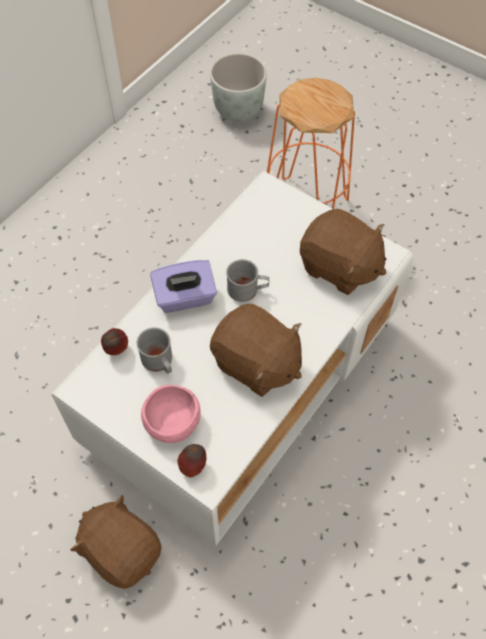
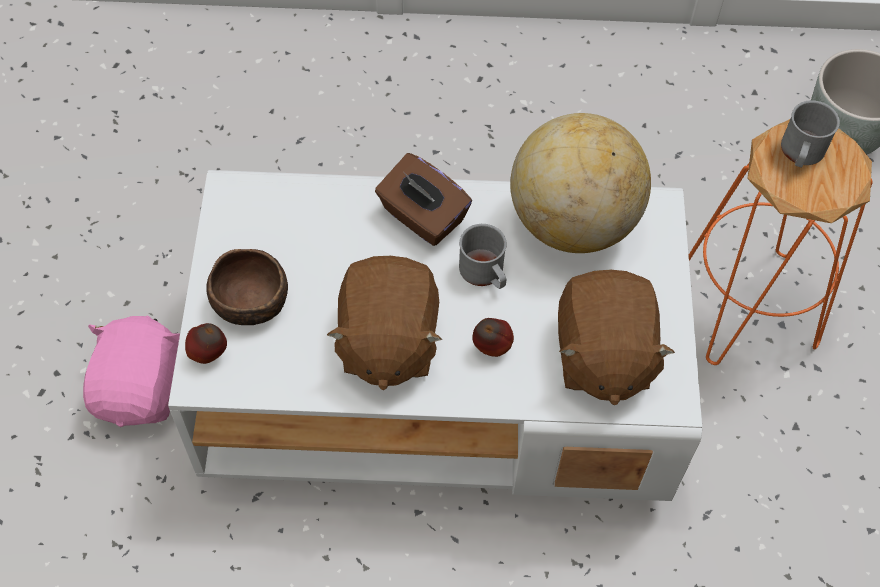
camera: 55 degrees right, 0 degrees up
brown plush toy [70,495,162,589] -> pink plush toy [83,316,180,427]
apple [101,328,128,355] -> apple moved to [472,318,514,357]
grey mug [137,327,172,374] -> grey mug moved to [781,100,840,168]
pink bowl [141,385,201,443] -> brown bowl [207,249,288,325]
purple tissue box [150,260,217,313] -> brown tissue box [375,153,472,246]
none -> globe [510,113,651,253]

